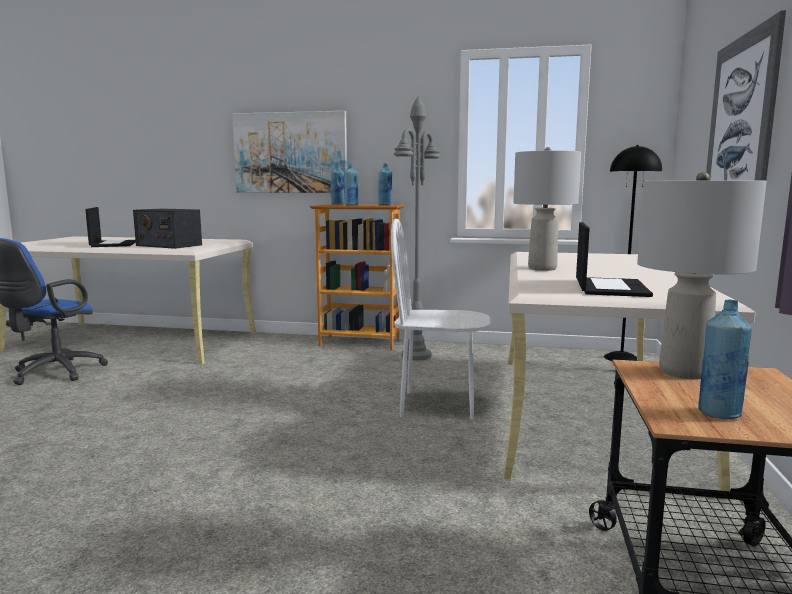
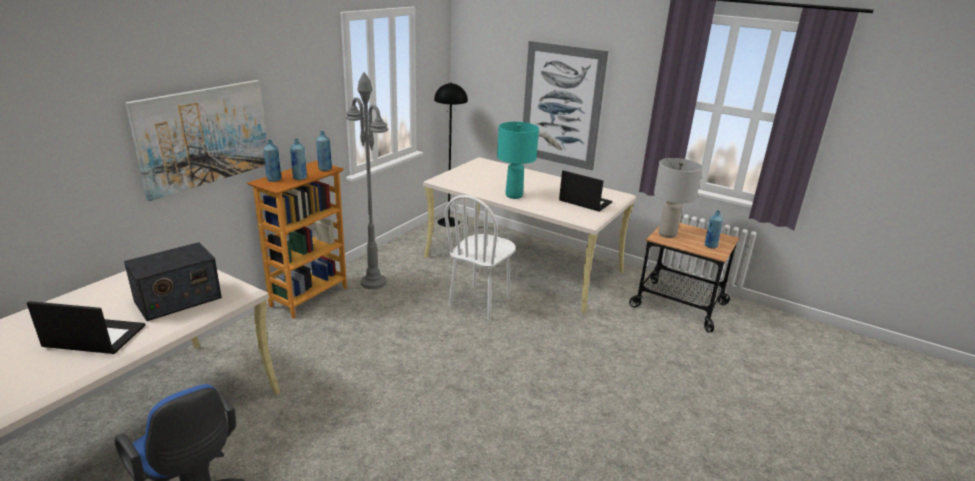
camera: 70 degrees left, 15 degrees up
grey table lamp [513,147,581,271] -> turquoise table lamp [497,122,539,199]

